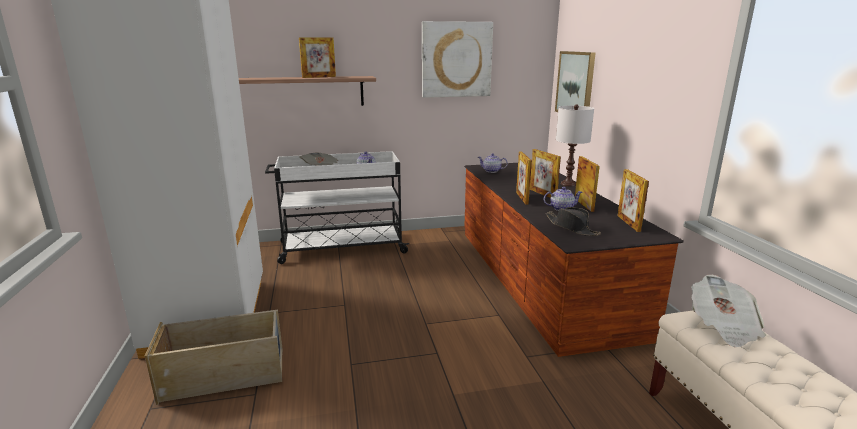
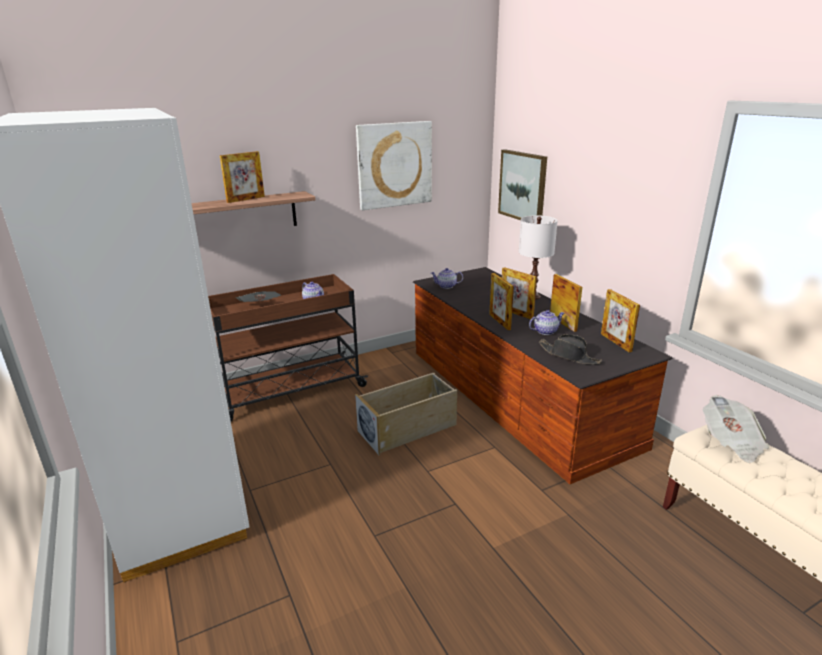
camera: 15 degrees left, 5 degrees up
beige storage box [145,310,283,405] -> beige storage box moved to [355,373,457,455]
white cart [265,151,410,264] -> brown cart [208,274,368,422]

